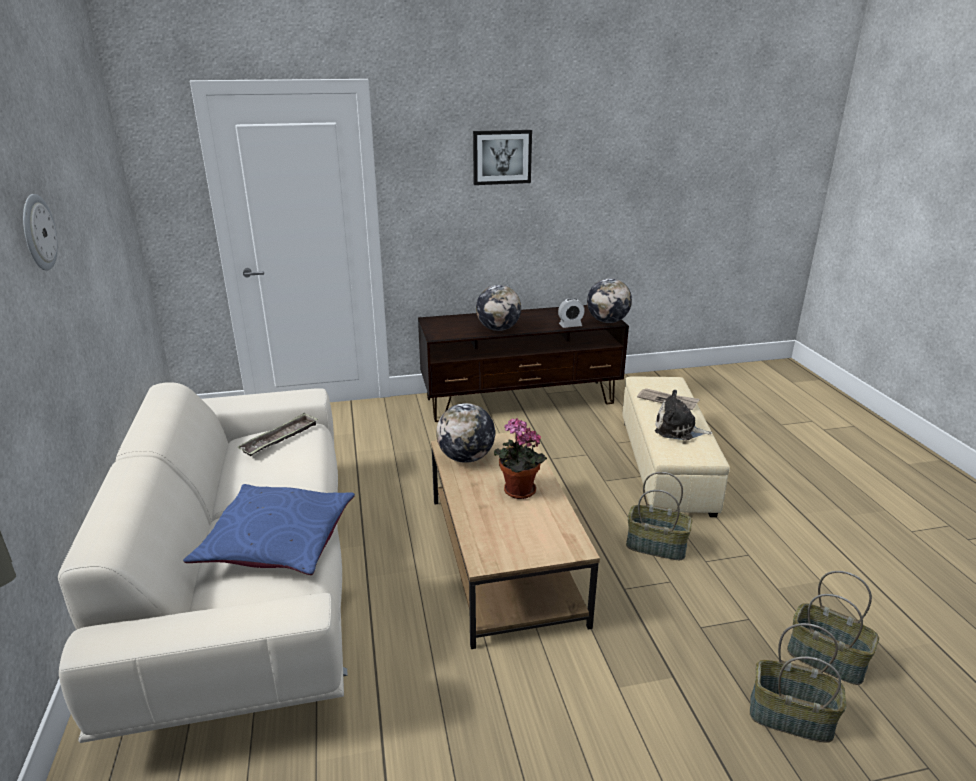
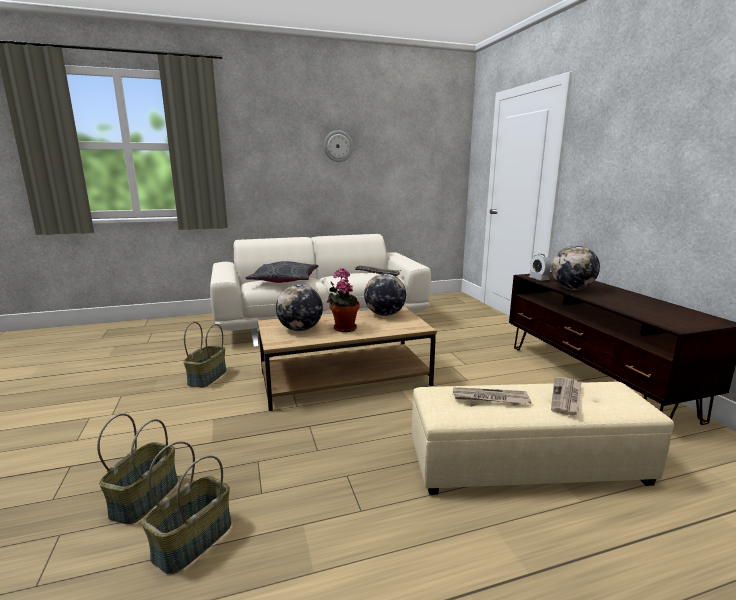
camera: 85 degrees right, 10 degrees down
blue pillow [183,484,355,575] -> grey pillow [246,261,318,283]
picture [473,130,532,185] -> none
alarm clock [558,298,585,328] -> alarm clock moved to [529,254,551,281]
globe [587,278,632,323] -> globe moved to [276,284,323,331]
basket [626,472,692,560] -> basket moved to [183,322,226,388]
plush toy [655,390,712,440] -> newspaper [453,387,531,404]

